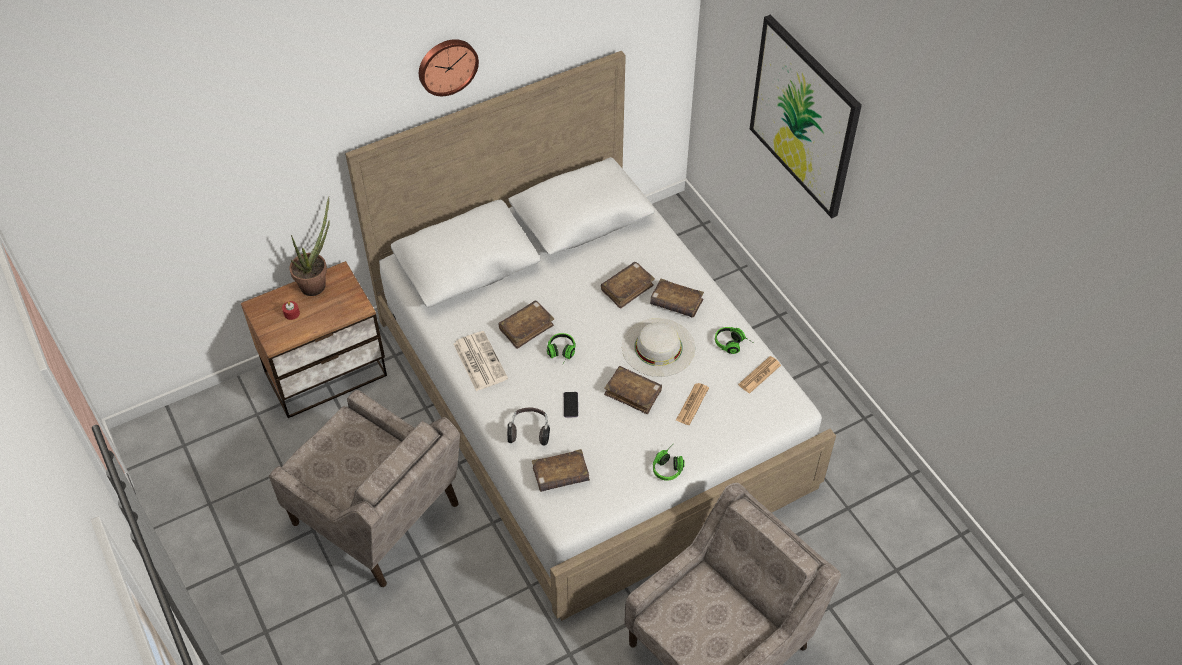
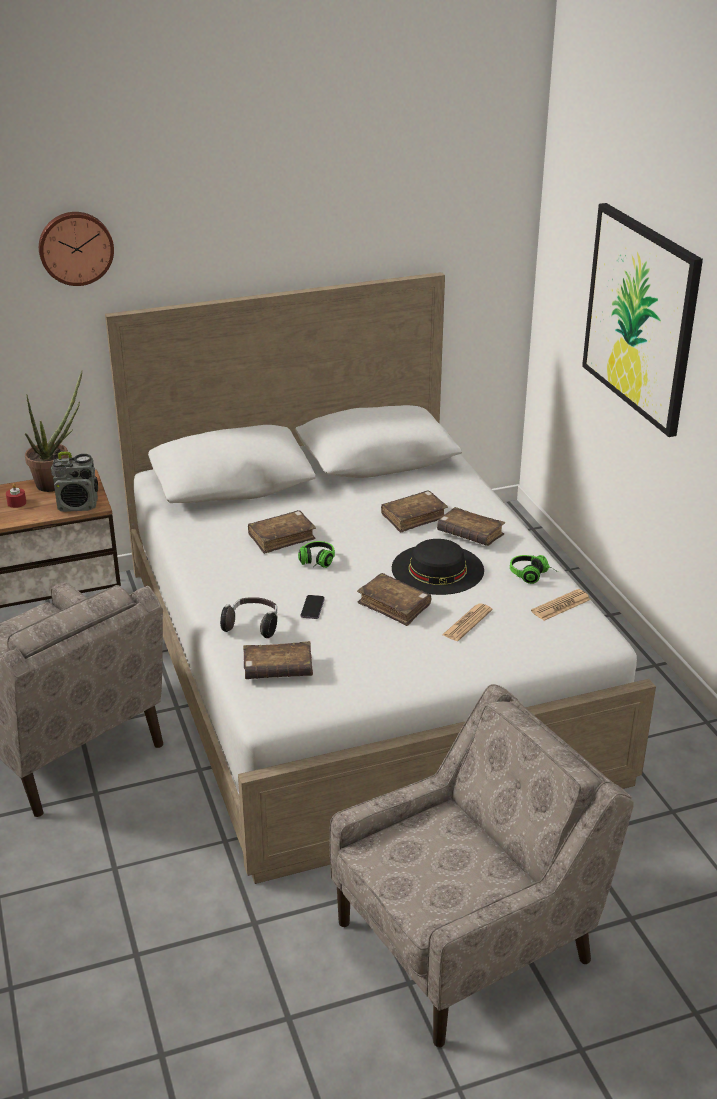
camera: 10 degrees right, 20 degrees down
wall clock [419,39,479,96] -> wall clock moved to [39,212,114,286]
newspaper [454,331,508,391] -> none
white hat [622,318,695,377] -> black hat [392,539,484,595]
headphones [653,450,685,481] -> none
none -> radio [51,452,98,512]

